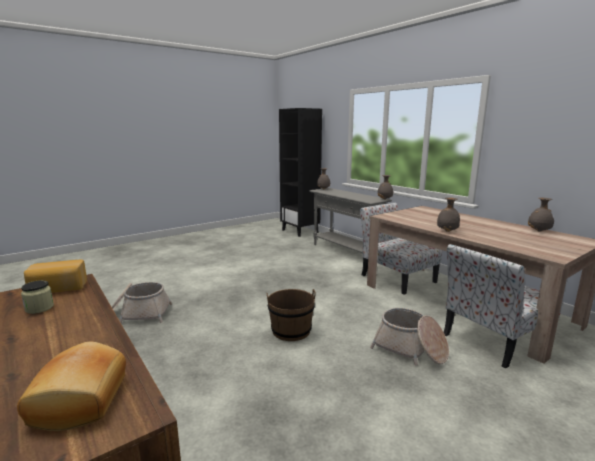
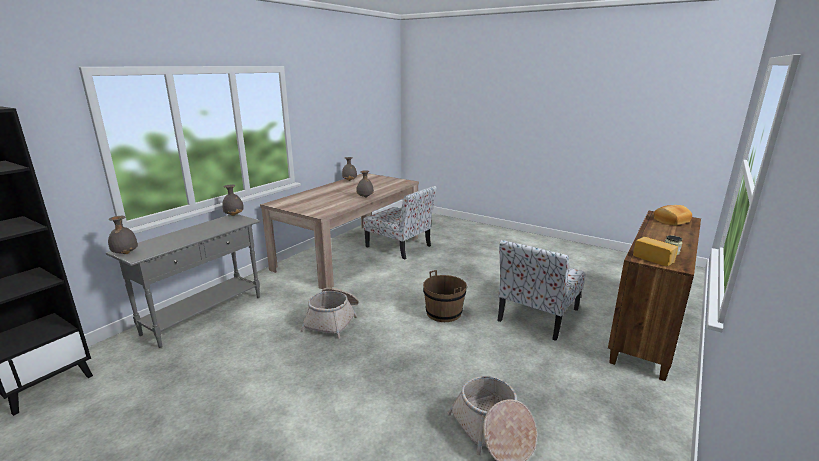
camera: 110 degrees left, 5 degrees up
chair [360,202,442,295] -> chair moved to [497,240,585,341]
basket [370,308,449,365] -> basket moved to [300,288,359,339]

